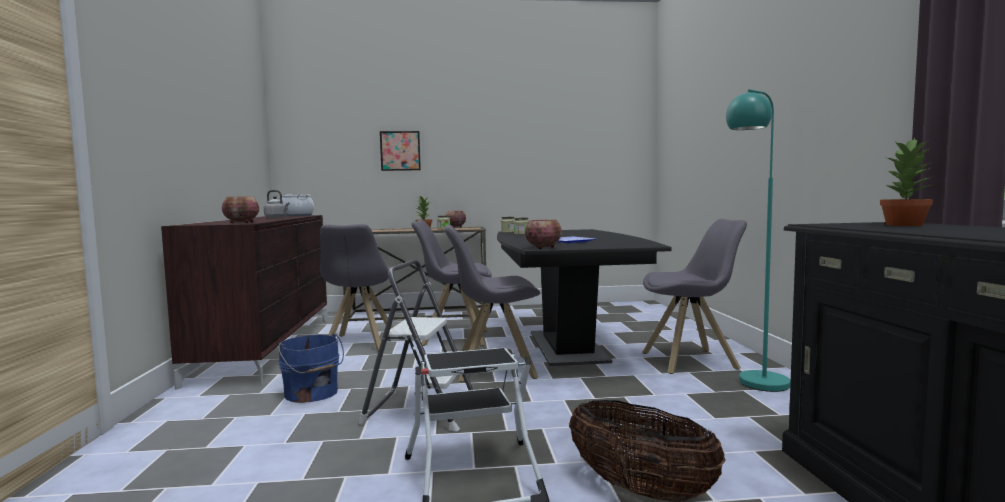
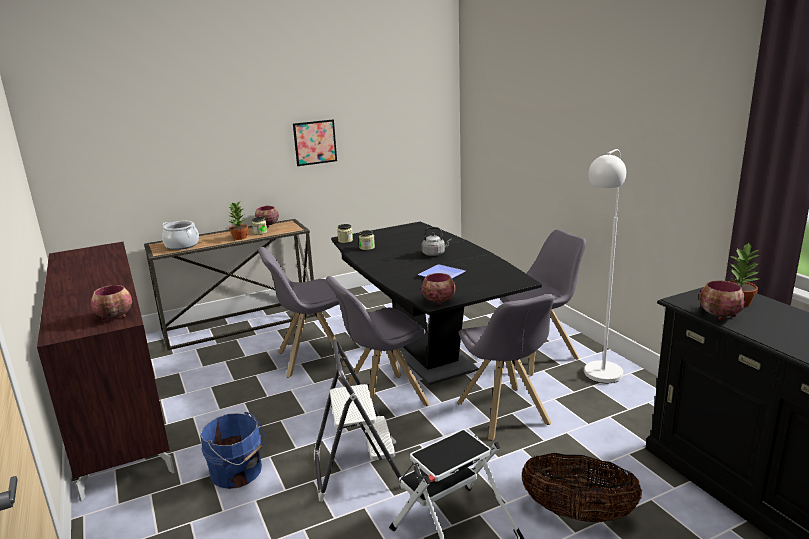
camera: 20 degrees left, 15 degrees up
grey kettle [264,190,290,218] -> grey kettle moved to [422,227,452,256]
cooking pot [282,194,314,216] -> cooking pot moved to [162,221,199,250]
grey chair [320,224,393,351] -> grey chair moved to [457,294,554,440]
picture [380,131,421,171] -> picture moved to [293,120,337,166]
turquoise floor lamp [726,89,791,392] -> white floor lamp [584,149,626,383]
none -> bowl [699,280,745,321]

